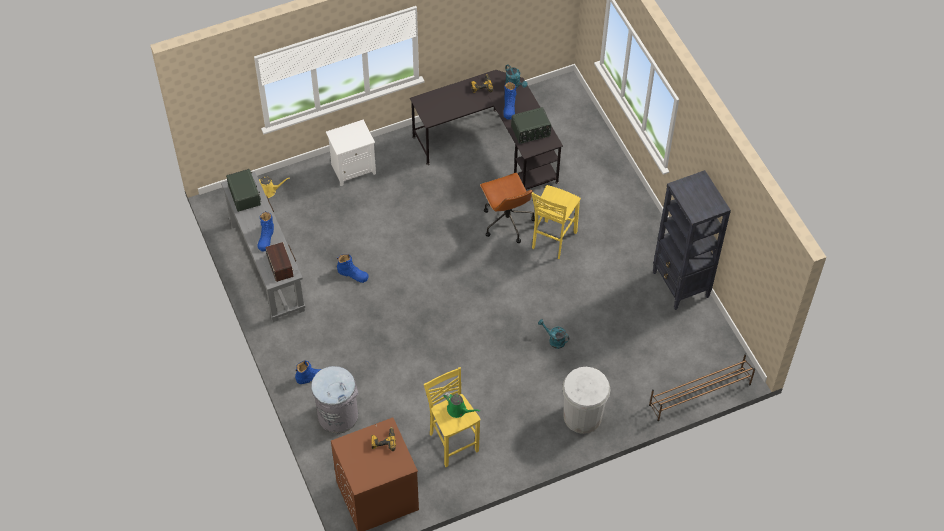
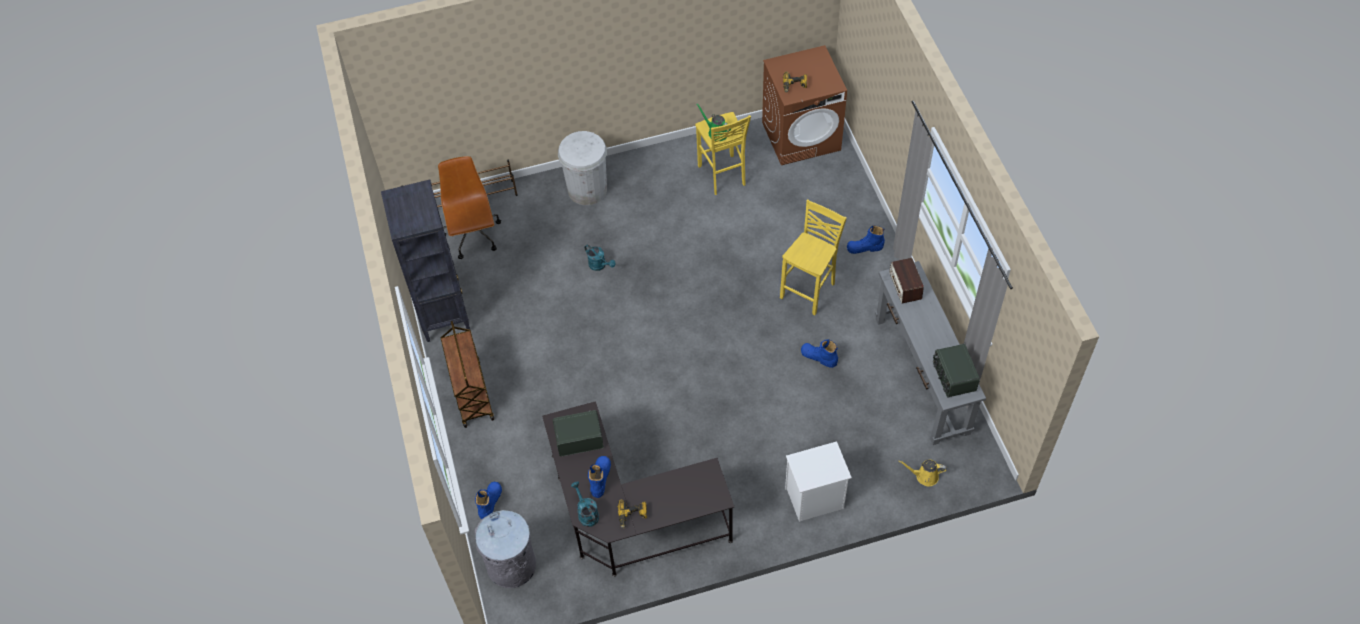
camera: 170 degrees left, 0 degrees up
blue boot [257,211,274,252] -> blue boot moved to [475,482,502,519]
grey trash can [311,366,358,434] -> grey trash can moved to [475,510,536,588]
brown office chair [480,173,535,243] -> brown office chair moved to [438,156,501,259]
yellow stool [531,185,581,259] -> yellow stool moved to [780,200,847,315]
none -> brown cart [441,321,494,428]

